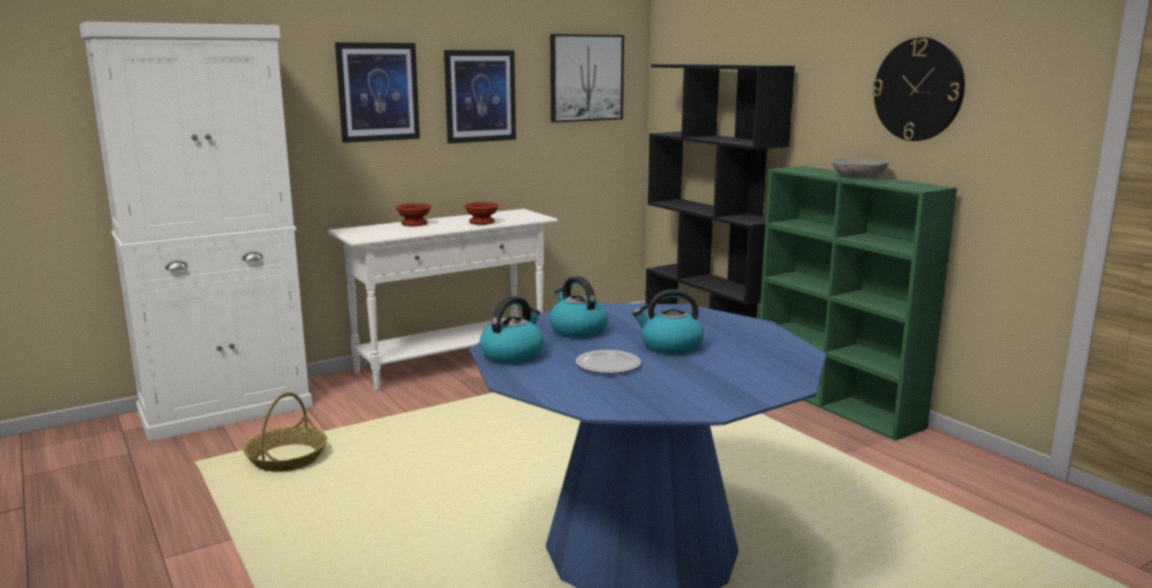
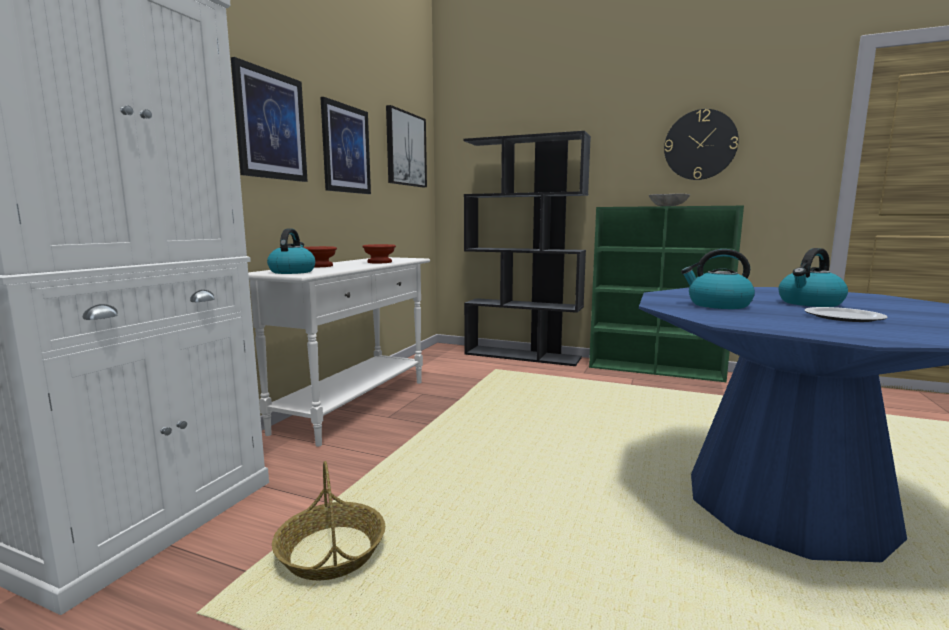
camera: 35 degrees left, 5 degrees down
kettle [480,296,544,364] -> kettle moved to [267,228,315,274]

